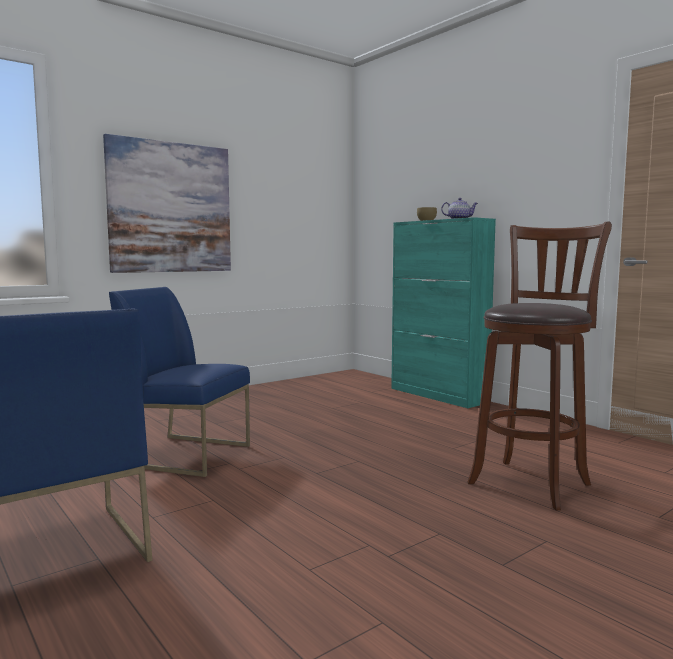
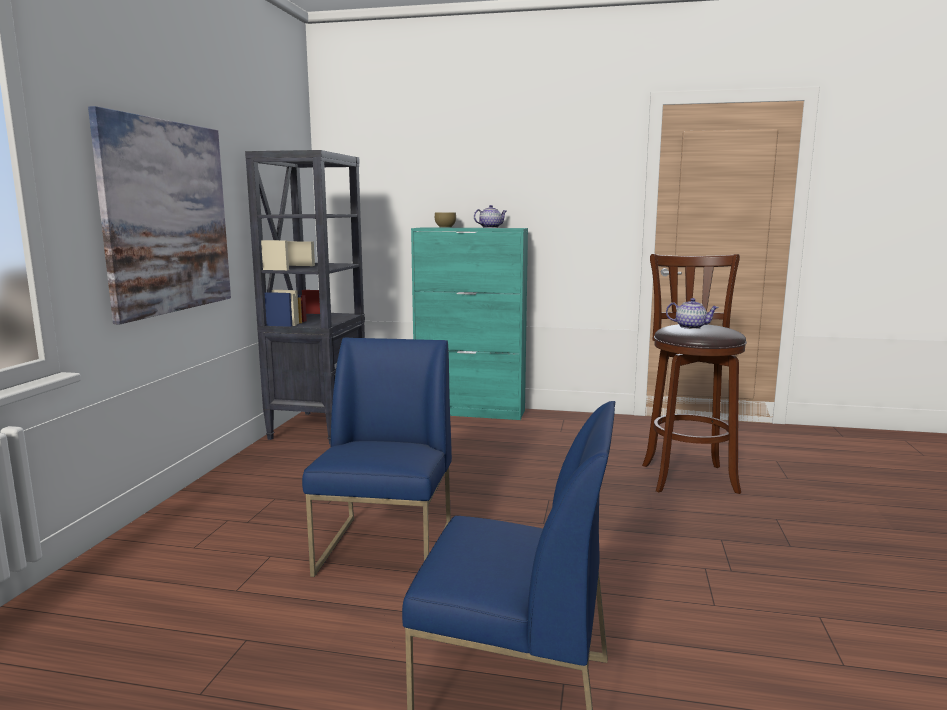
camera: 40 degrees left, 5 degrees up
blue chair [109,287,250,477] -> blue chair turned 120 degrees clockwise [302,338,452,577]
none -> black bookcase [245,150,365,444]
none -> teapot [666,298,719,329]

